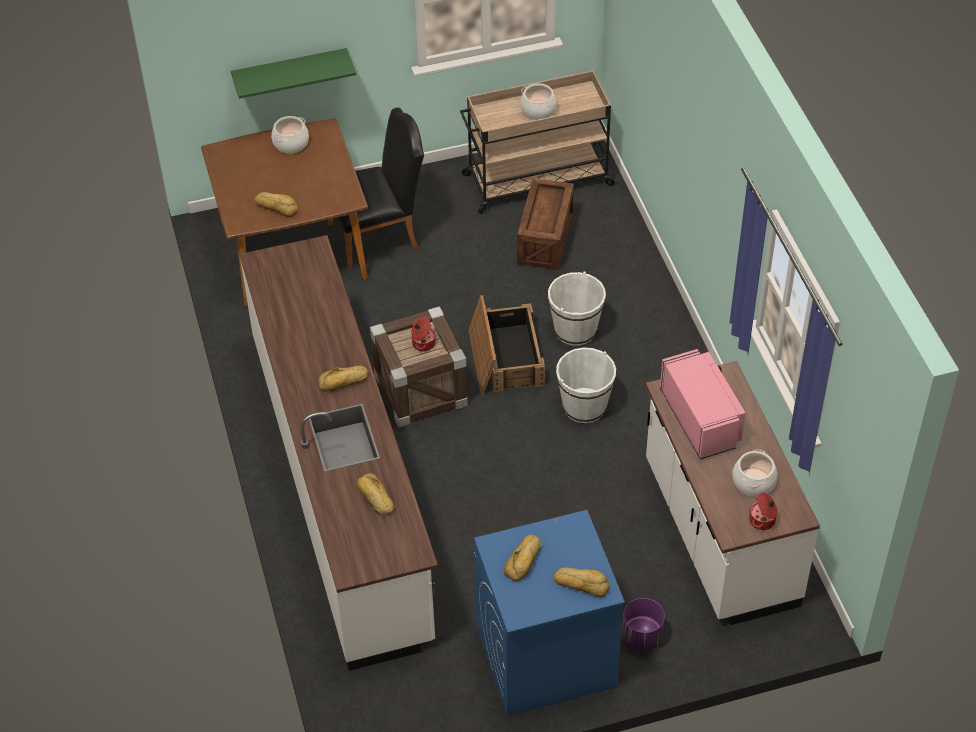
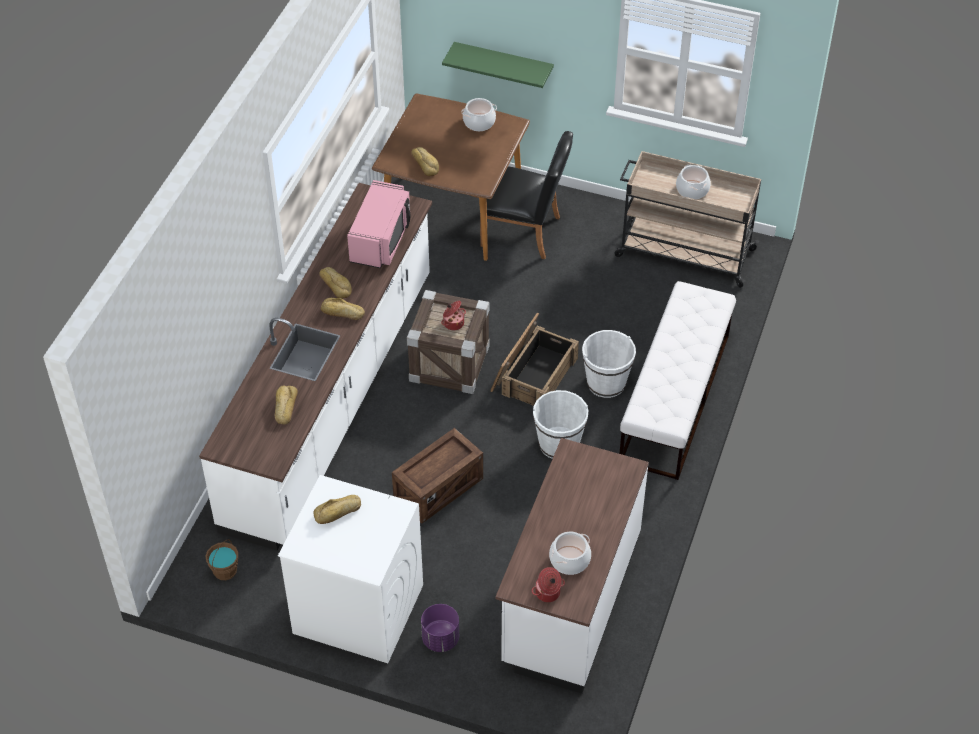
camera: 35 degrees right, 0 degrees up
blue washing machine [474,510,625,716] -> white washing machine [278,475,423,663]
crate [517,178,574,270] -> crate moved to [392,428,483,524]
bread [554,567,610,598] -> bread moved to [319,267,352,299]
pink microwave [660,349,745,460] -> pink microwave moved to [347,180,411,268]
none -> brown bucket [206,539,238,580]
none -> white bench [619,281,736,480]

